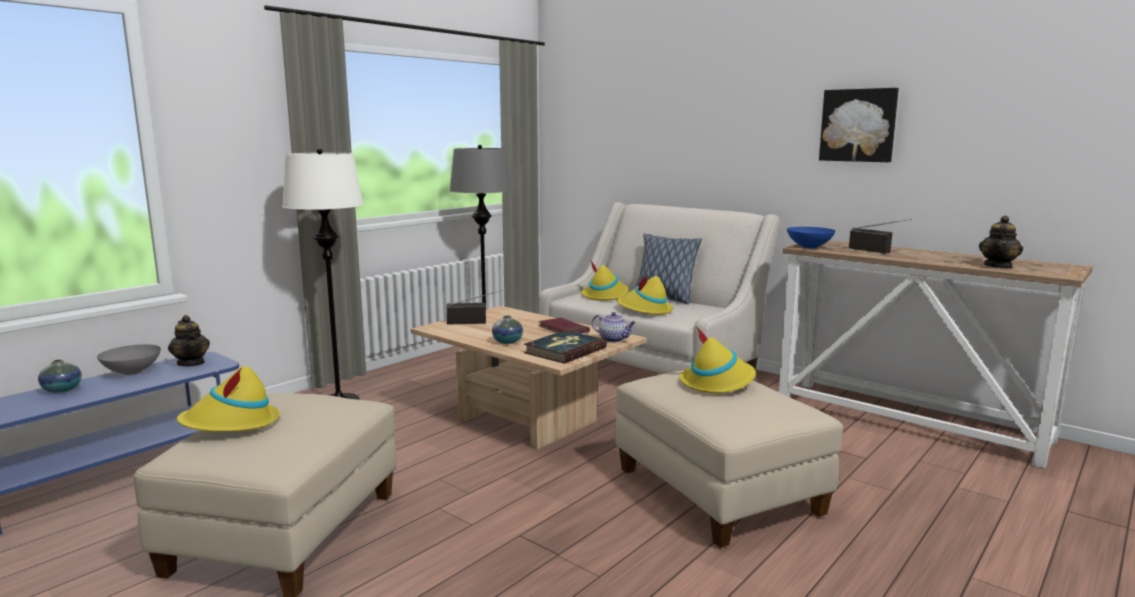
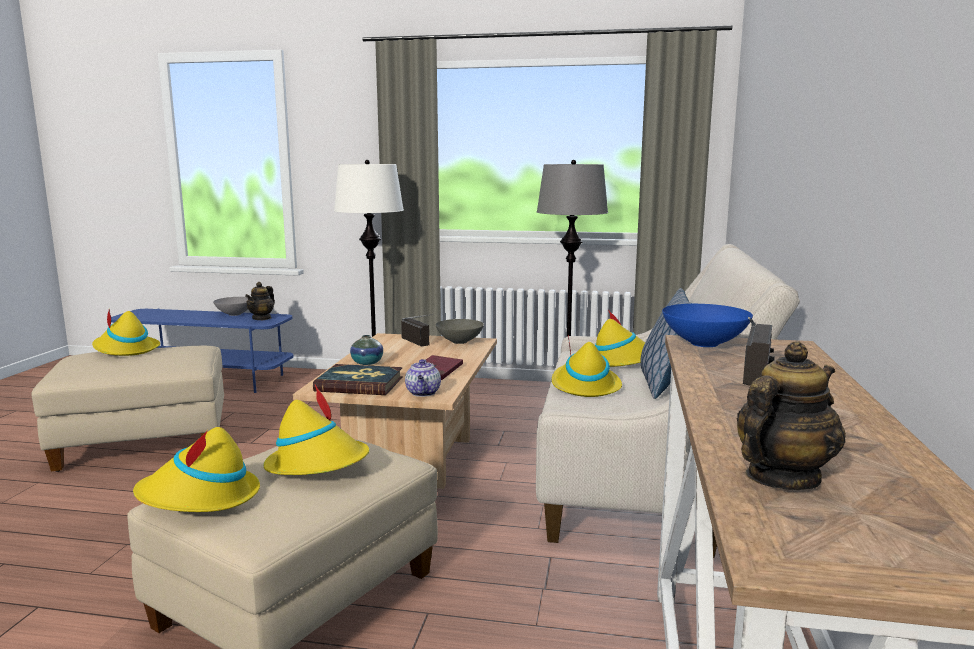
camera: 60 degrees right, 0 degrees up
vase [38,359,82,393] -> none
picture [819,88,899,162] -> none
teapot [979,216,1023,269] -> teapot turned 135 degrees clockwise [736,341,846,490]
none -> yellow hat [133,427,260,512]
none -> grey bowl [436,319,484,344]

